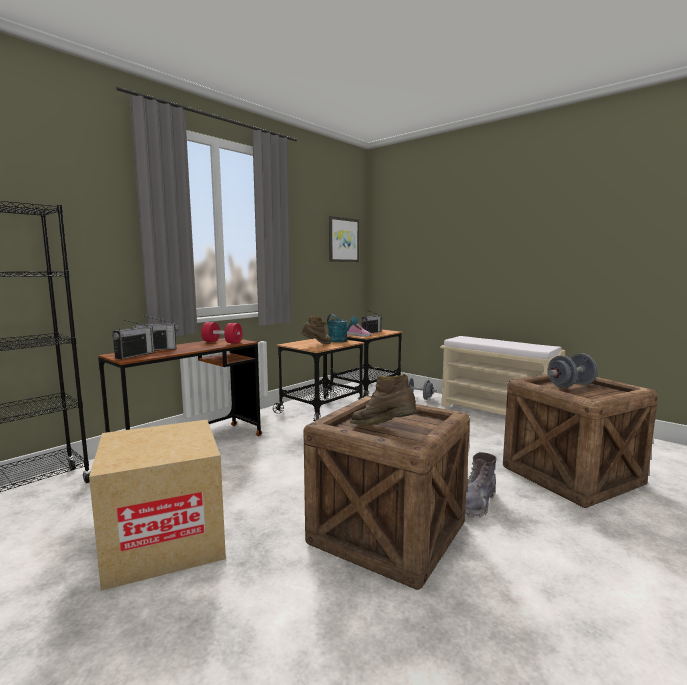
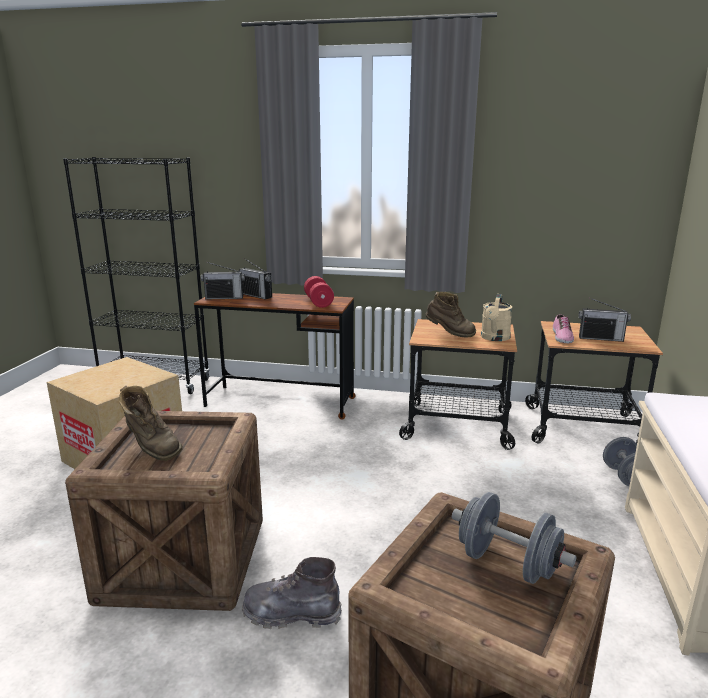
camera: 60 degrees right, 10 degrees up
turquoise watering can [327,314,358,343] -> beige watering can [481,294,512,341]
picture [329,216,359,262] -> none
brown boot [350,374,418,424] -> brown boot turned 135 degrees clockwise [119,386,183,461]

